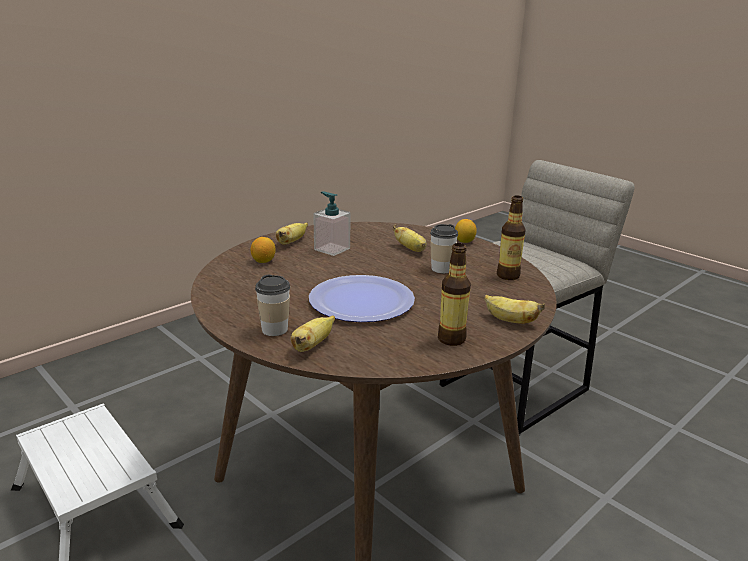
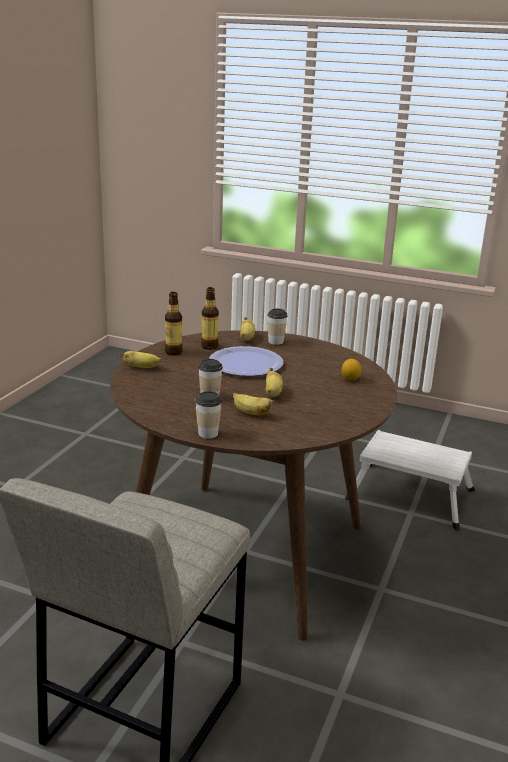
camera: 155 degrees right, 0 degrees up
banana [276,223,308,245] -> banana moved to [265,368,283,397]
soap dispenser [313,191,350,256] -> none
lemon [455,219,477,243] -> cup [195,391,222,439]
bottle [497,196,526,280] -> bottle moved to [201,287,219,350]

